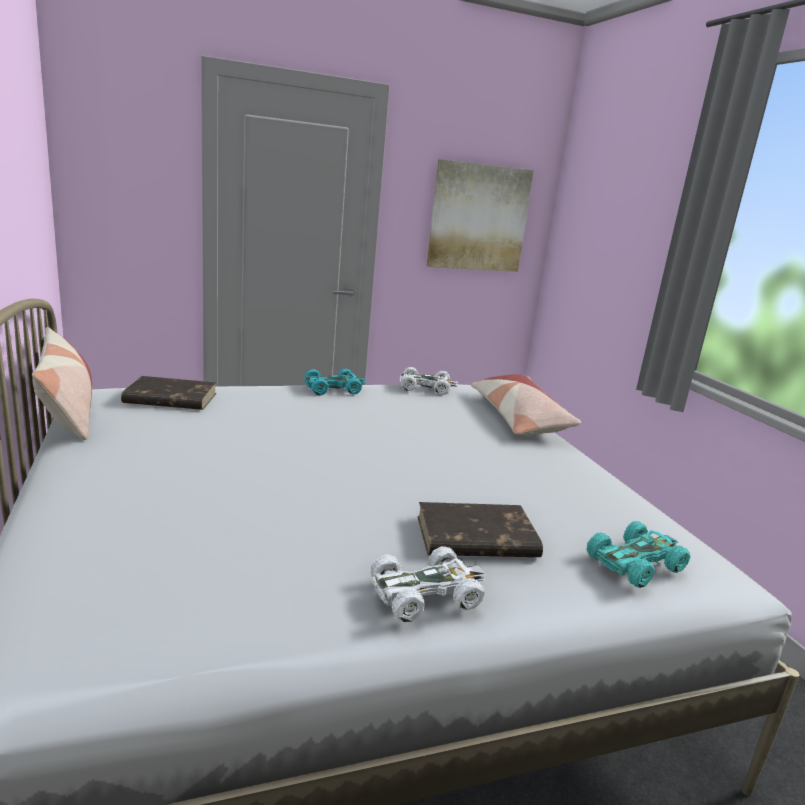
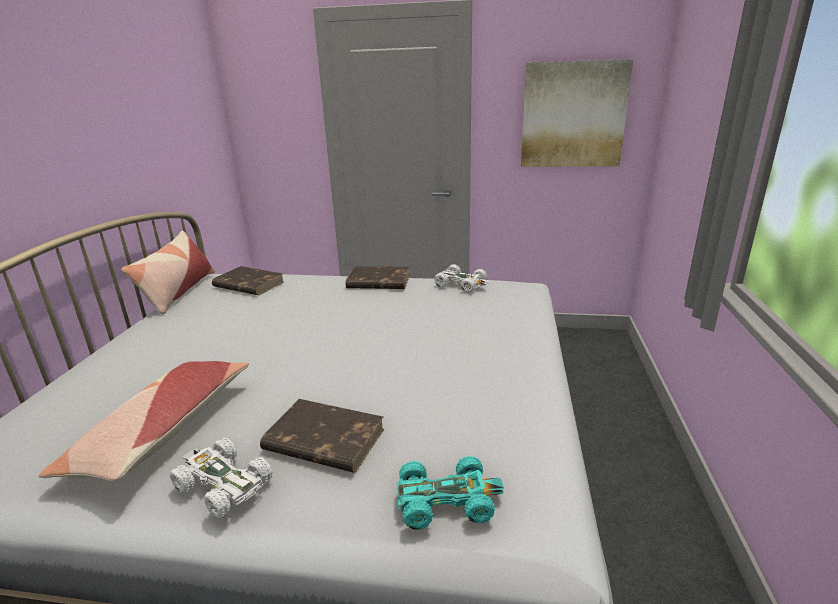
camera: 30 degrees right, 5 degrees up
turquoise toy car [304,369,366,395] -> brown book [345,266,410,289]
white toy car [371,546,485,622] -> white toy car turned 150 degrees counterclockwise [170,437,272,518]
pillow [471,374,581,436] -> pillow moved to [39,361,249,481]

